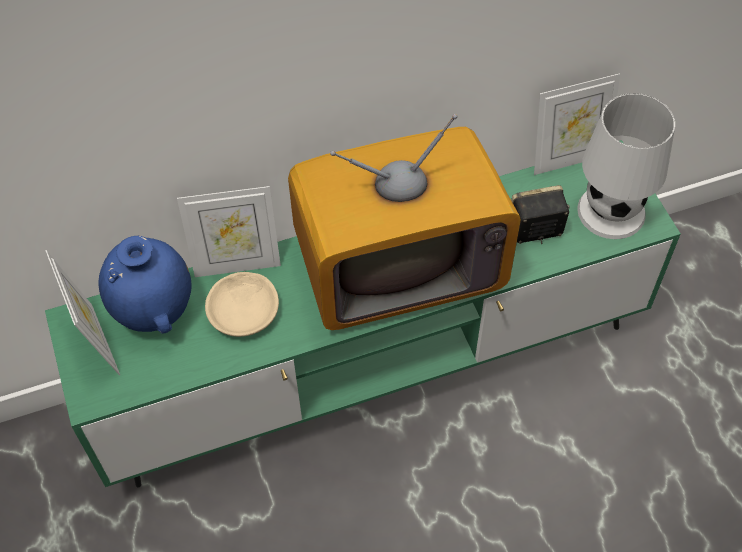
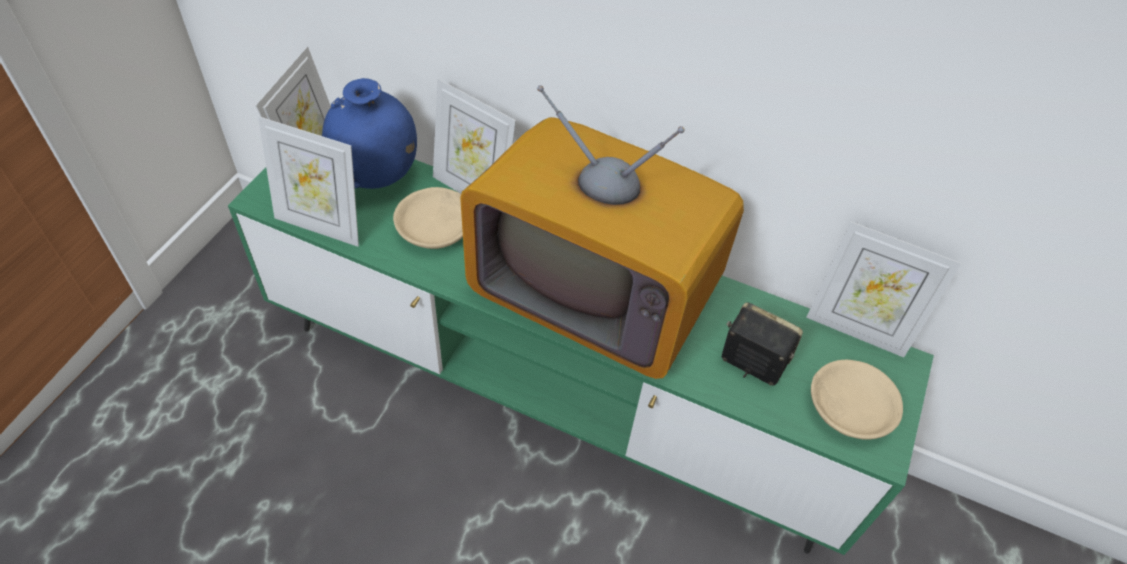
camera: 40 degrees right, 5 degrees down
white table lamp [577,93,675,239] -> beige bowl [811,360,903,440]
none -> picture frame [258,116,359,247]

